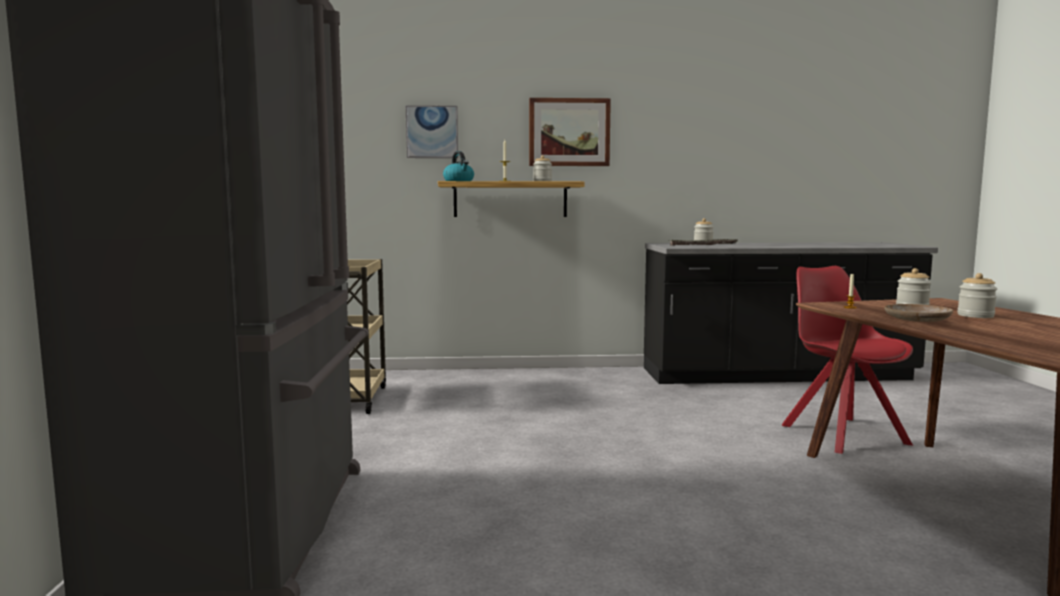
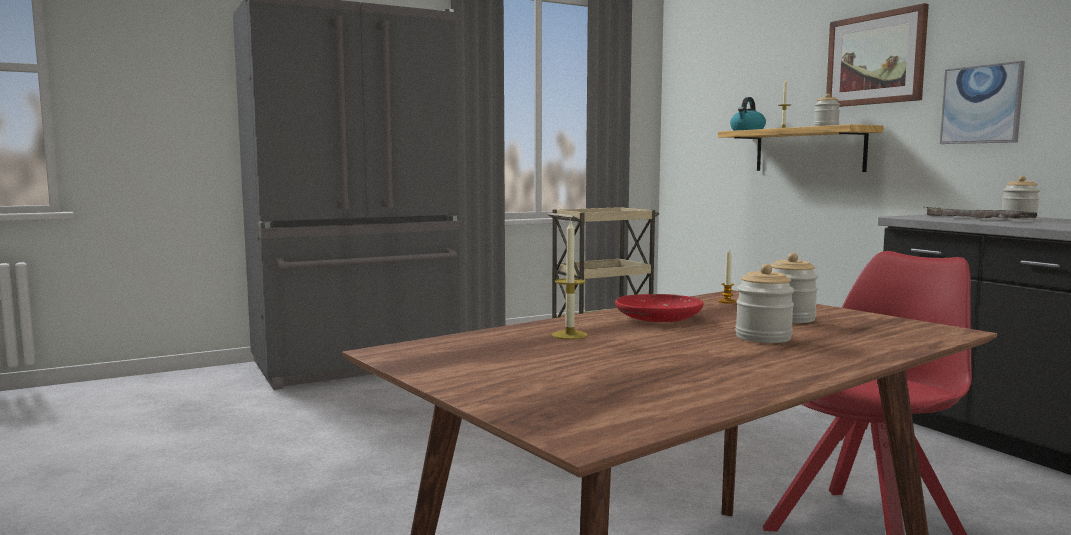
camera: 65 degrees right, 0 degrees up
picture [406,105,458,158] -> picture moved to [940,61,1025,144]
beige plate [884,304,953,322] -> red plate [615,294,704,322]
none -> candle [552,219,588,339]

